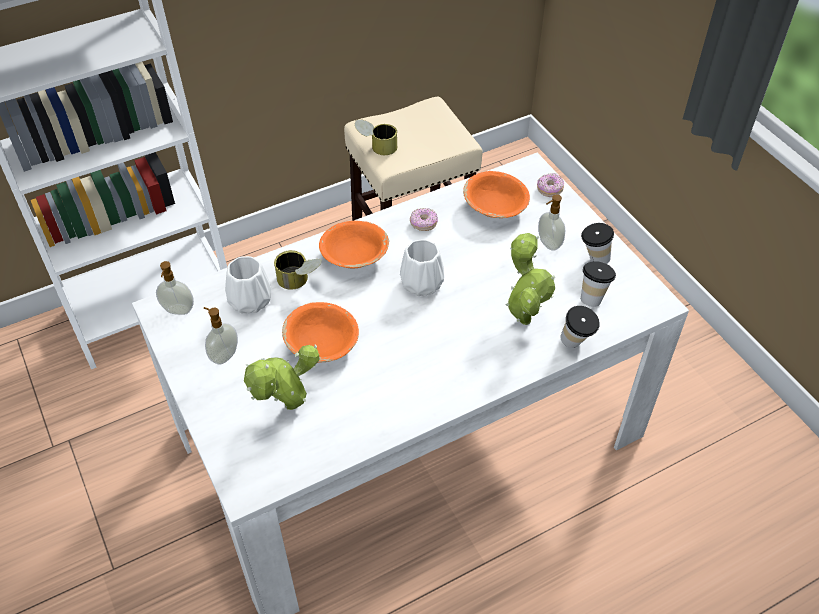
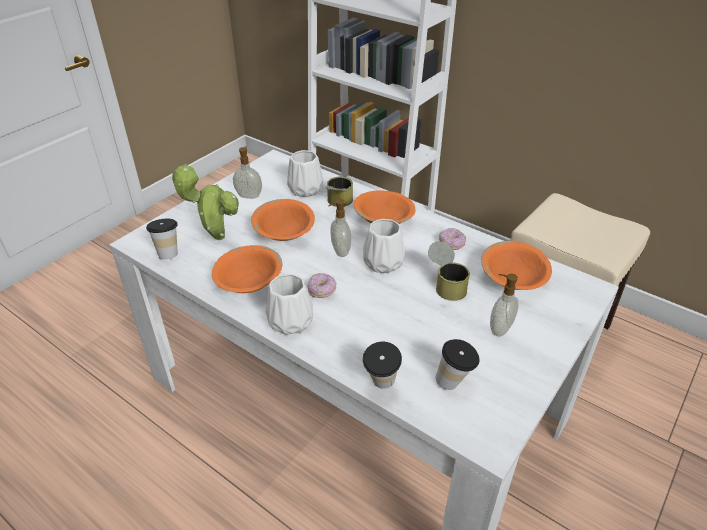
camera: 65 degrees right, 10 degrees down
soap dispenser [156,261,194,315] -> soap dispenser moved to [328,199,351,257]
can [355,120,397,155] -> can moved to [428,241,470,301]
potted plant [505,233,555,325] -> none
donut [537,173,564,197] -> donut moved to [308,273,336,298]
cup [581,223,614,264] -> cup moved to [146,219,178,259]
none -> orange bowl [212,245,282,293]
none -> white vase [266,274,313,335]

